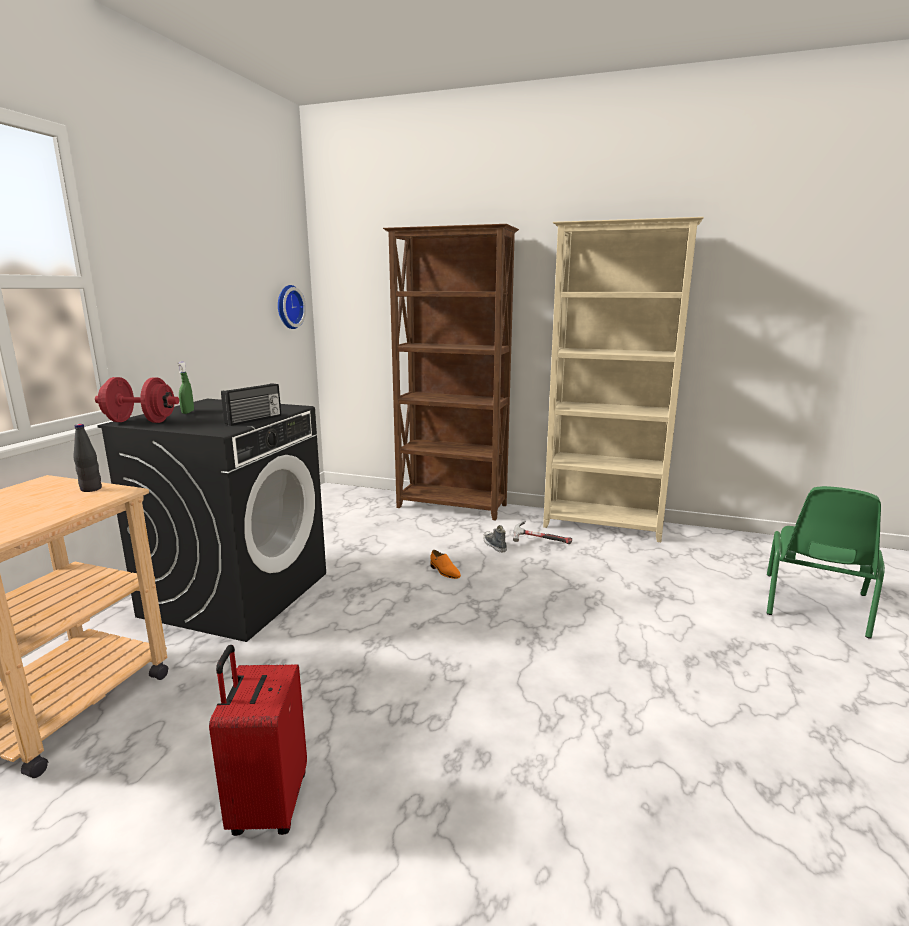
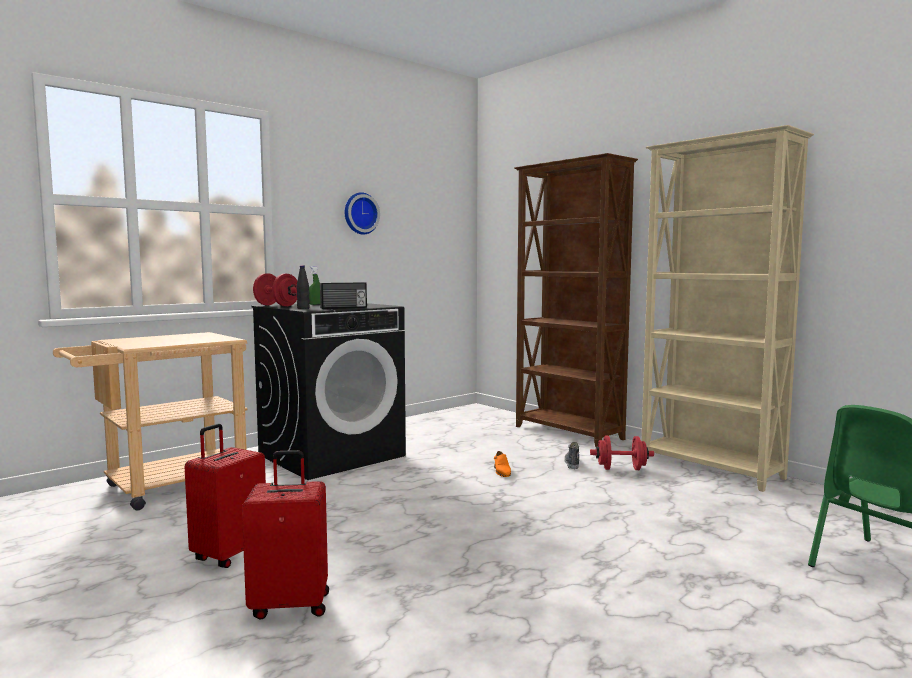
camera: 30 degrees right, 10 degrees down
black bottle [73,424,102,492] -> black bottle moved to [296,265,310,309]
wall clock [278,285,306,329] -> wall clock moved to [345,192,380,234]
hammer [513,521,572,544] -> red dumbbell [590,436,654,470]
none -> red suitcase [242,450,329,620]

